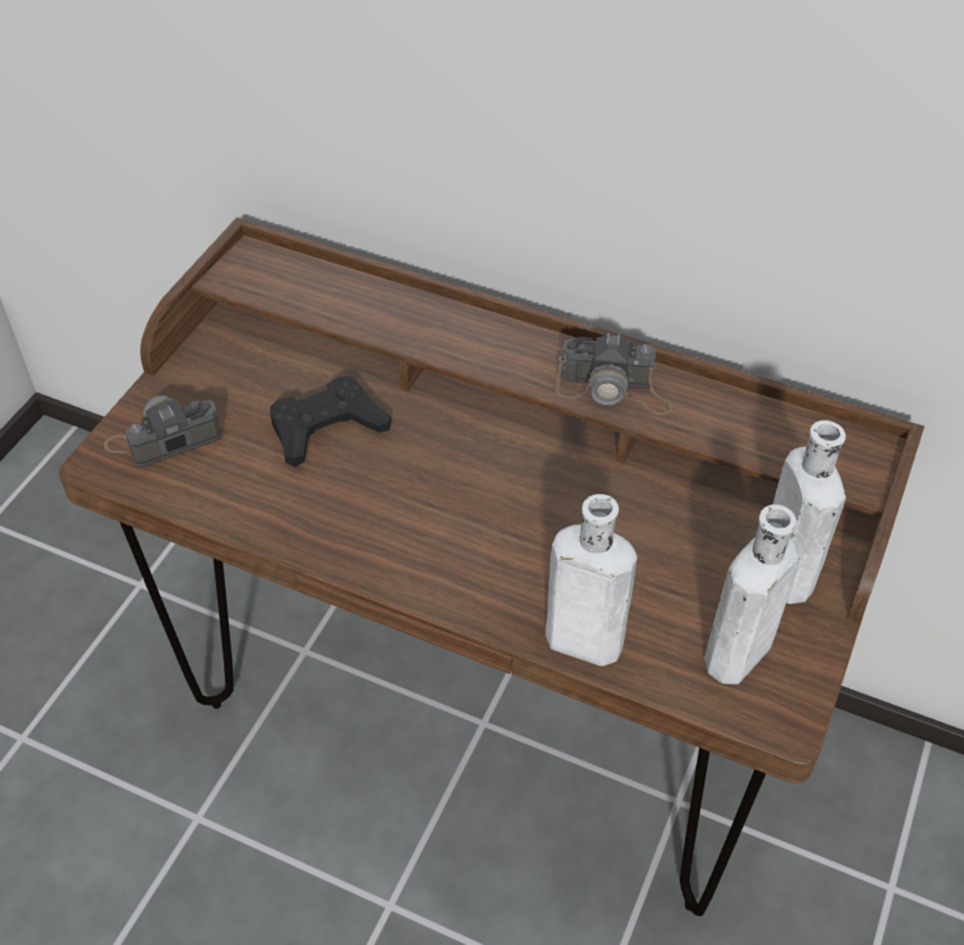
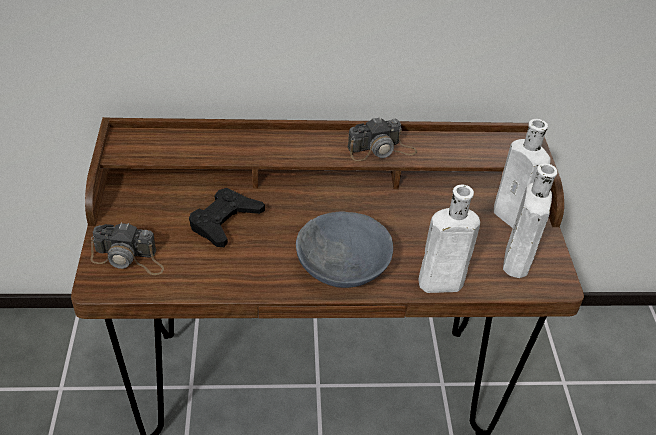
camera: 30 degrees left, 5 degrees down
camera [104,395,223,467] -> camera turned 120 degrees counterclockwise [91,222,164,275]
none -> grey bowl [296,212,393,288]

